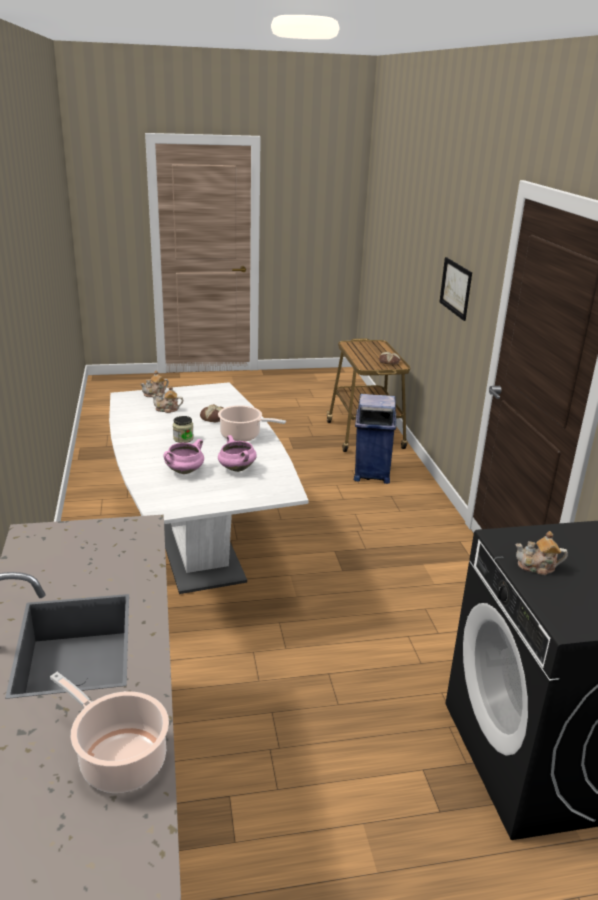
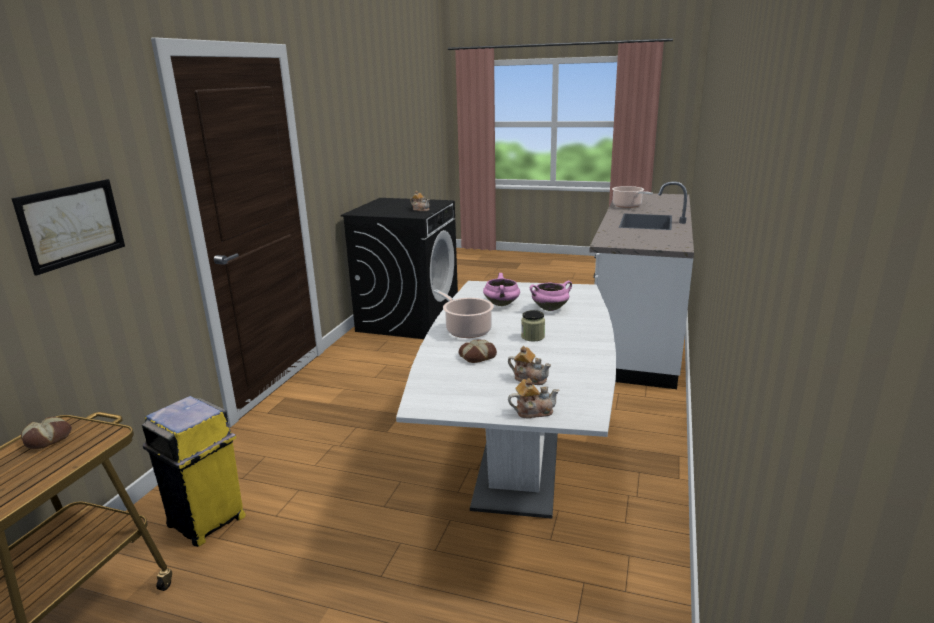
camera: 150 degrees left, 5 degrees down
blue trash can [354,394,396,484] -> yellow trash can [142,396,246,547]

